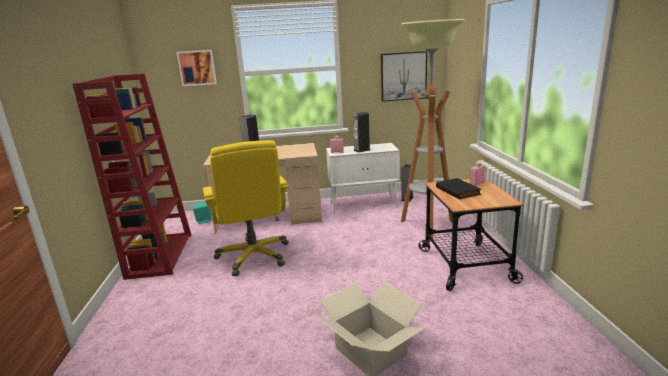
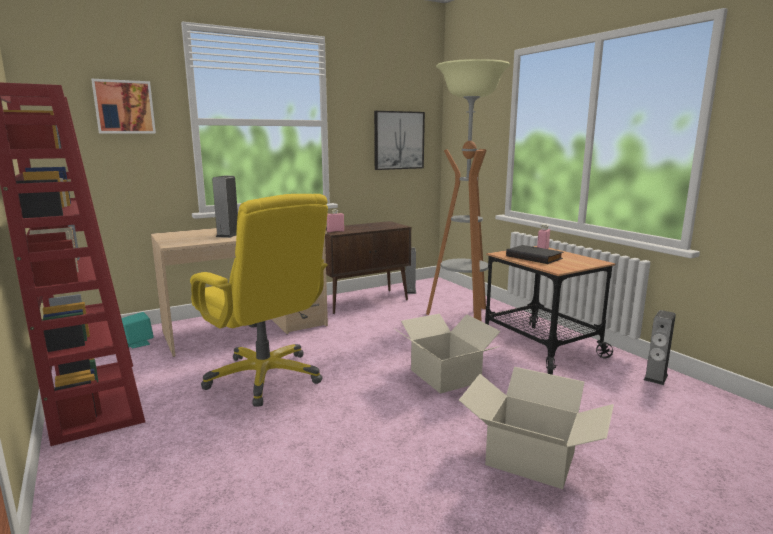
camera: 25 degrees left, 5 degrees down
white cabinet [326,143,400,213] -> brown cabinet [325,221,411,314]
speaker [353,112,371,153] -> speaker moved to [644,310,676,385]
none -> cardboard box [394,314,501,394]

